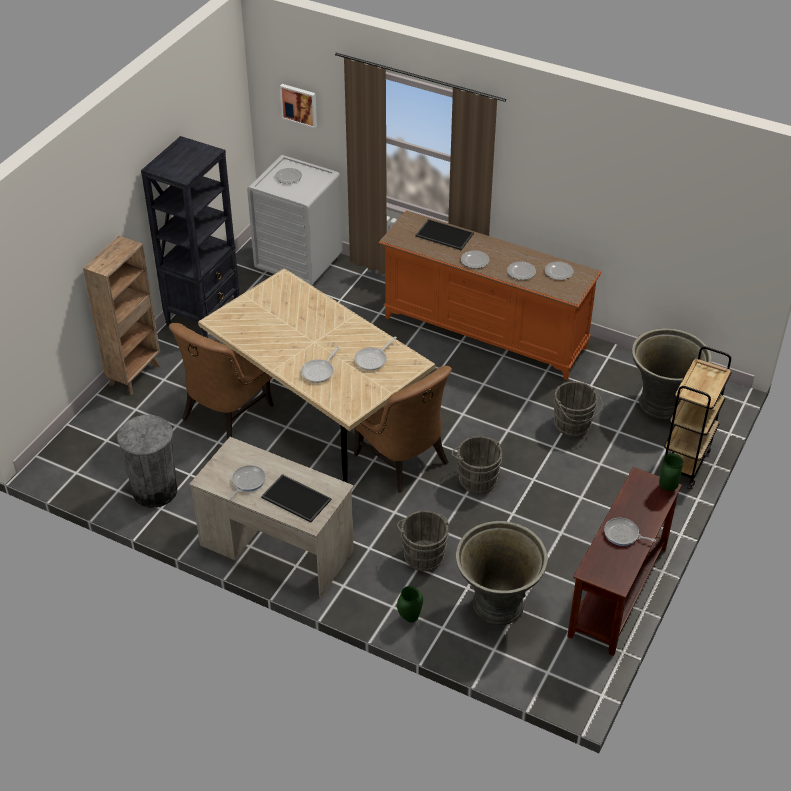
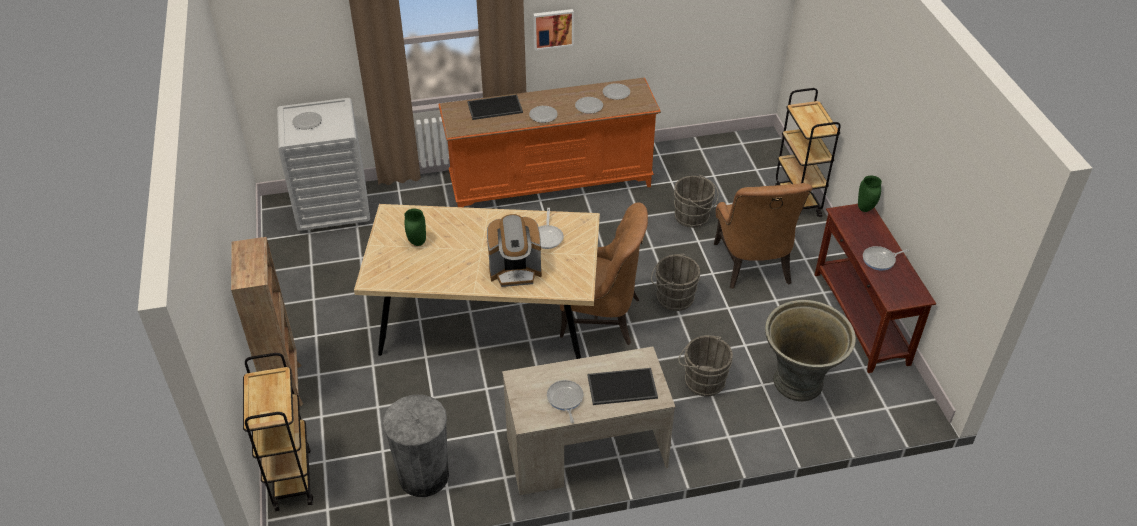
camera: 40 degrees left, 0 degrees up
black bookcase [141,136,240,338] -> none
brown chair [169,323,274,439] -> brown chair moved to [714,183,813,289]
picture [280,84,317,129] -> picture moved to [533,9,574,50]
frying pan [301,346,340,383] -> coffee machine [487,214,542,287]
green vase [397,586,423,623] -> green vase moved to [404,209,426,246]
grey planter [632,328,712,420] -> none
none -> brown cart [243,353,313,511]

